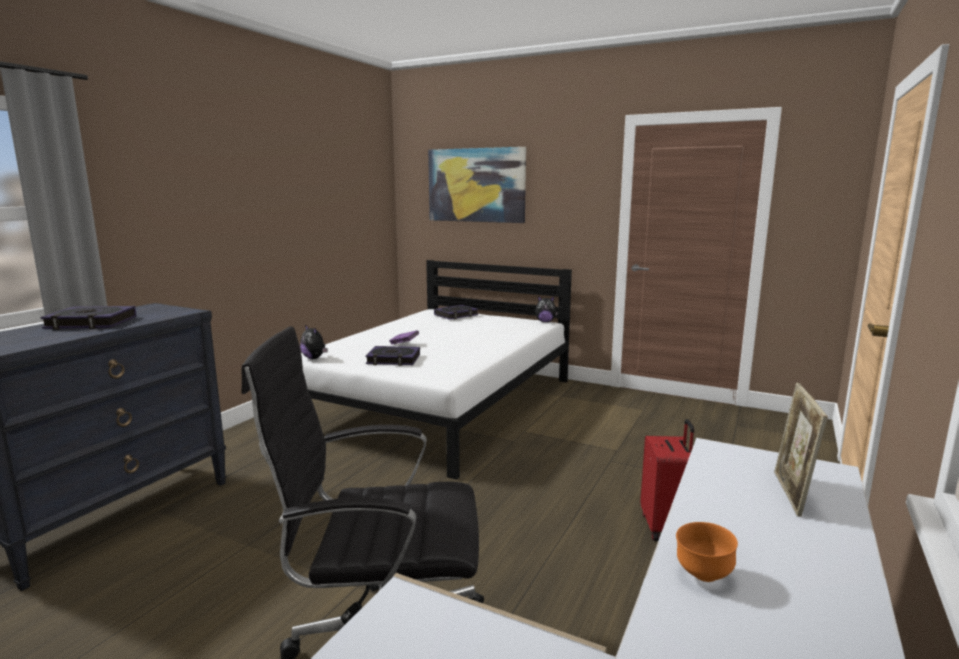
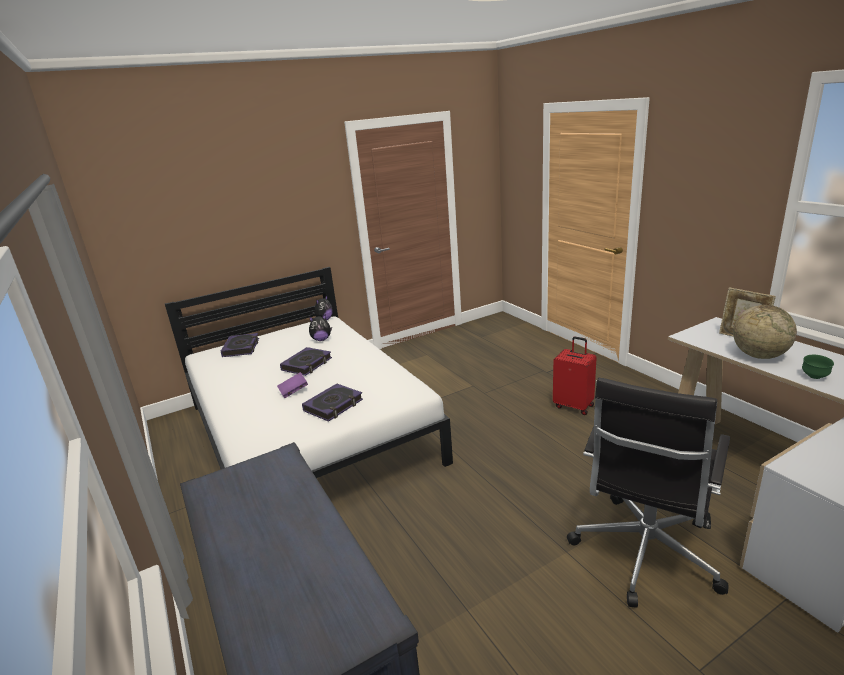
camera: 55 degrees left, 10 degrees up
book [40,306,137,330] -> book moved to [280,347,332,376]
plush toy [300,325,328,359] -> plush toy moved to [309,315,332,341]
picture [428,147,526,223] -> none
orange bowl [676,522,738,582] -> green bowl [802,355,834,379]
none -> globe [733,305,797,359]

